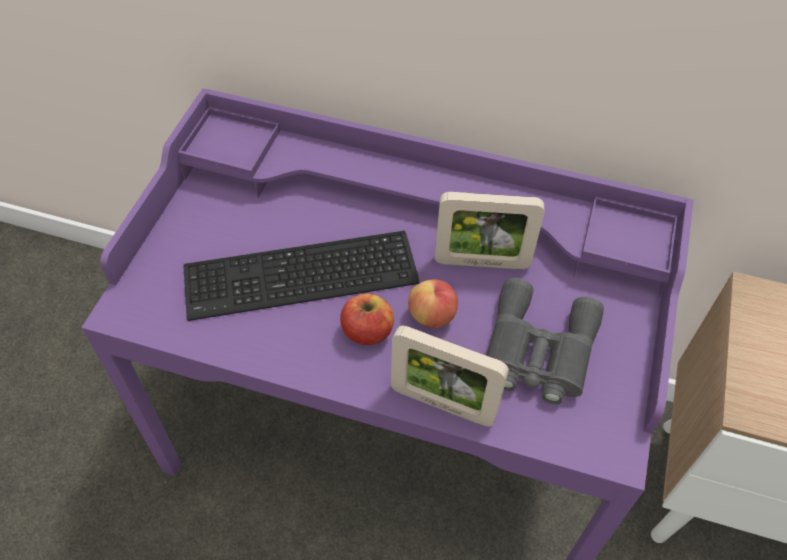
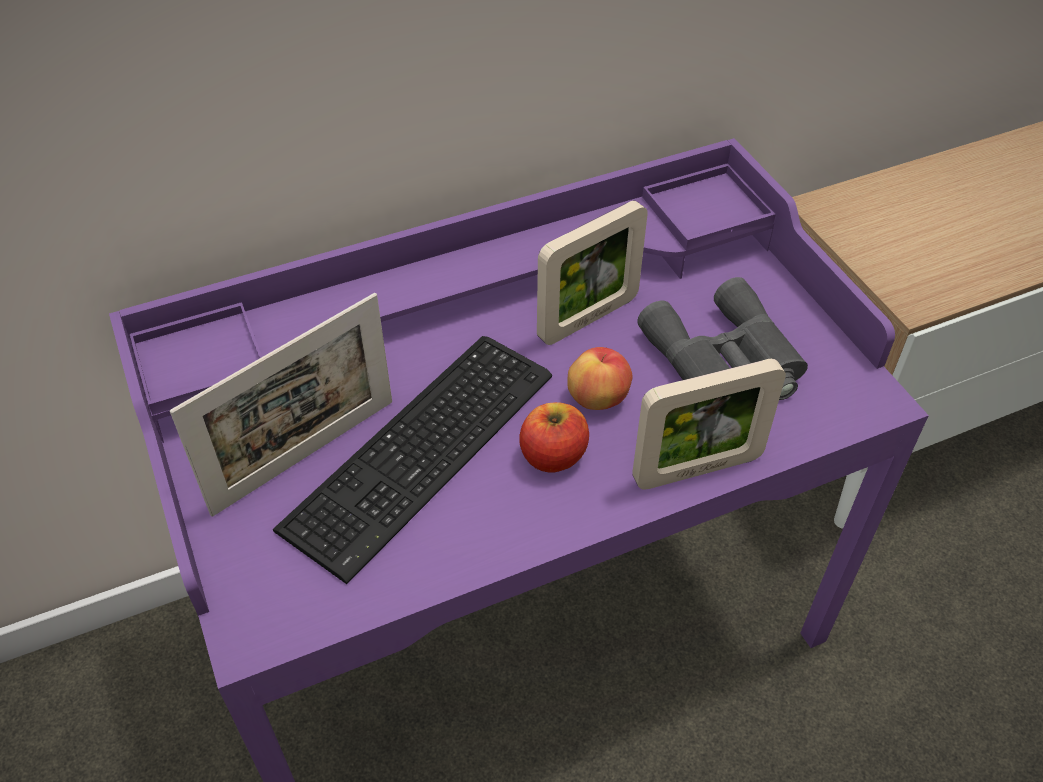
camera: 40 degrees left, 5 degrees down
none -> picture frame [170,293,392,517]

